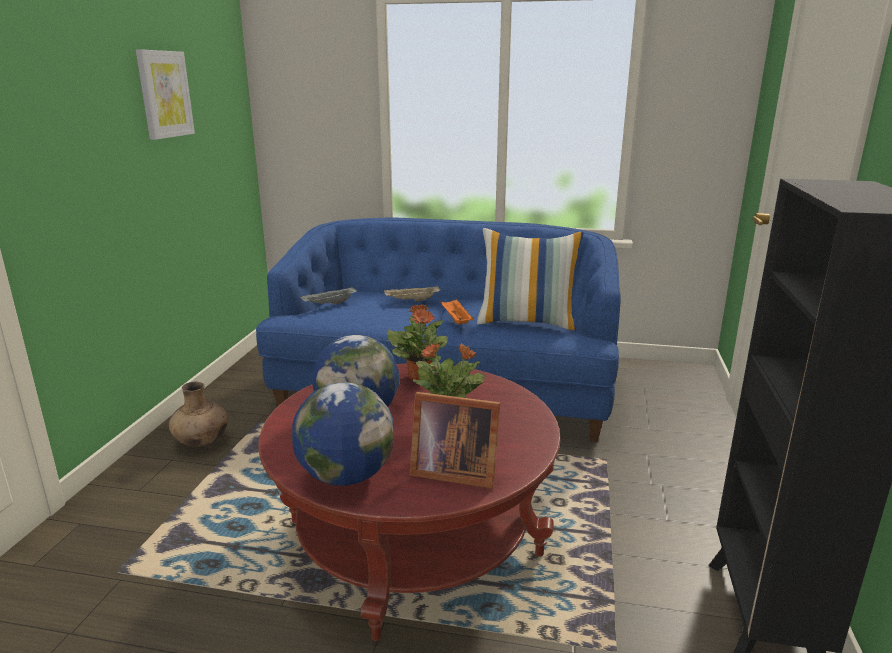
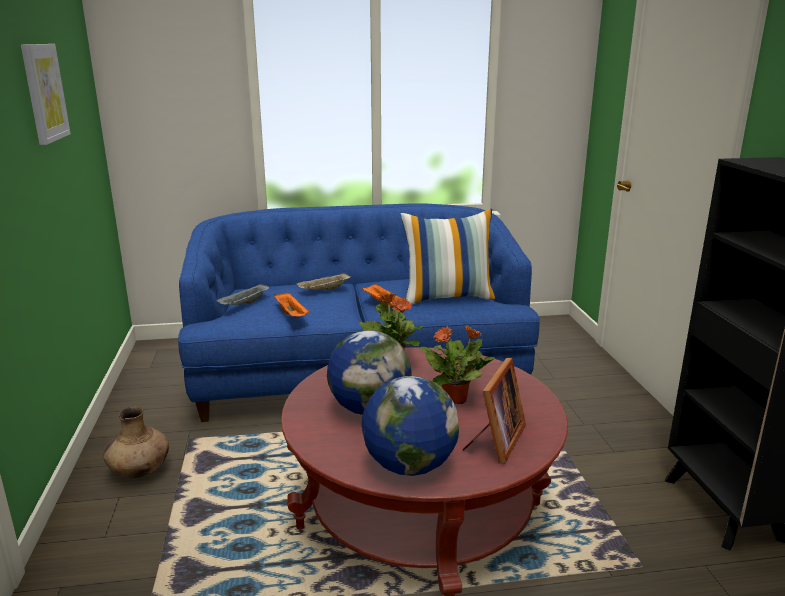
camera: 20 degrees left, 0 degrees up
picture frame [410,392,500,489] -> picture frame turned 60 degrees counterclockwise [463,358,526,464]
none -> orange tray [274,293,309,317]

